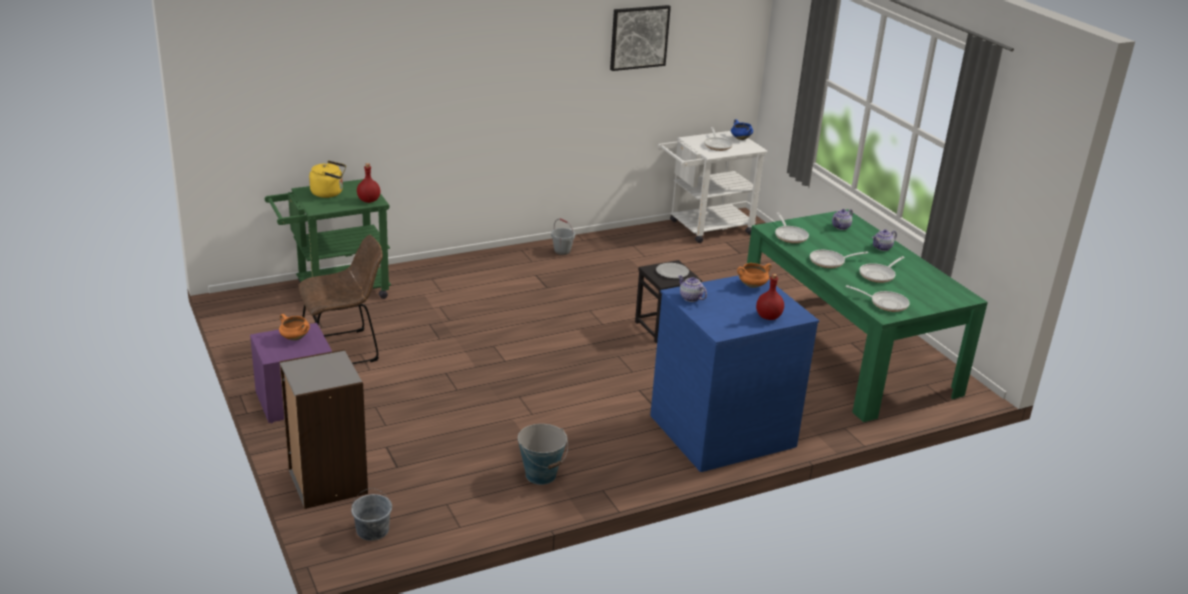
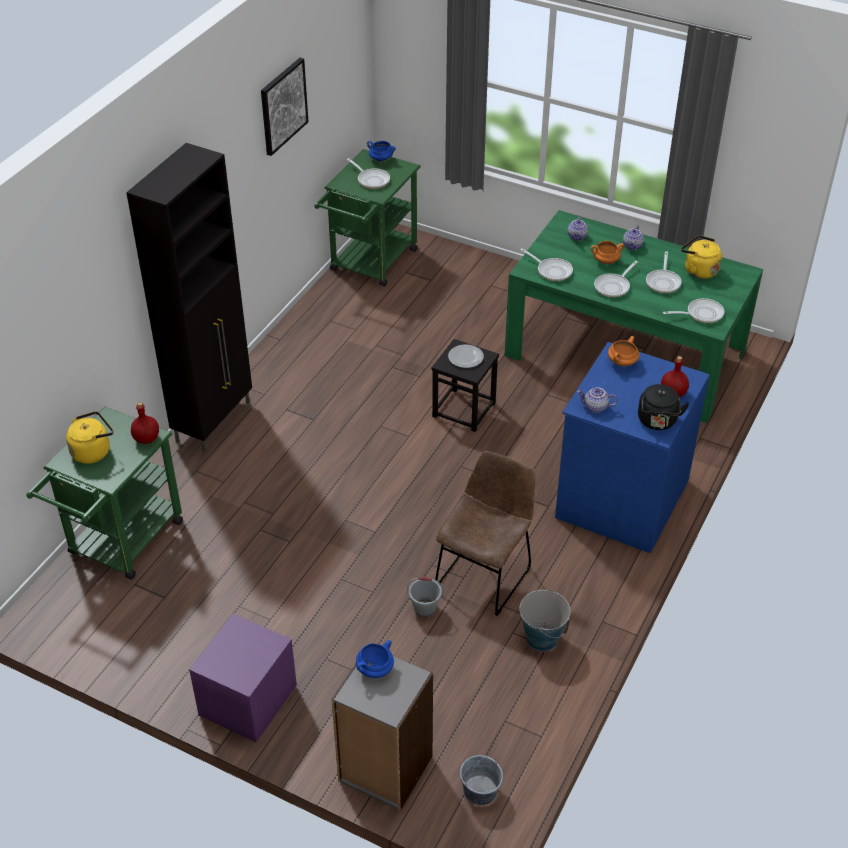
camera: 35 degrees left, 15 degrees up
orange cooking pot [279,314,310,340] -> orange cooking pot moved to [591,241,624,264]
brown chair [298,235,383,364] -> brown chair moved to [435,451,536,616]
grey bucket [551,218,575,255] -> grey bucket moved to [407,577,443,617]
white cart [658,131,768,243] -> green cart [315,149,421,287]
none -> black cabinet [126,143,252,453]
none -> blue cooking pot [356,640,394,678]
none -> black kettle [638,384,690,430]
none -> yellow kettle [681,235,722,279]

